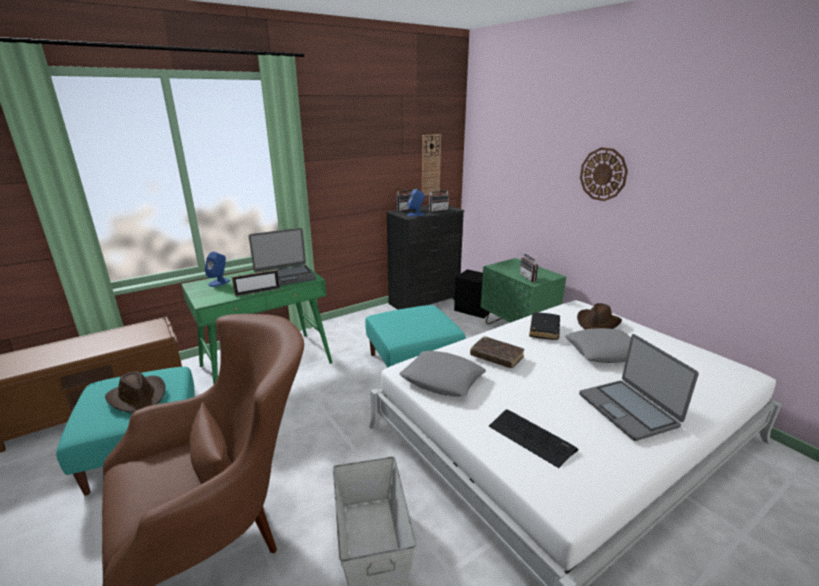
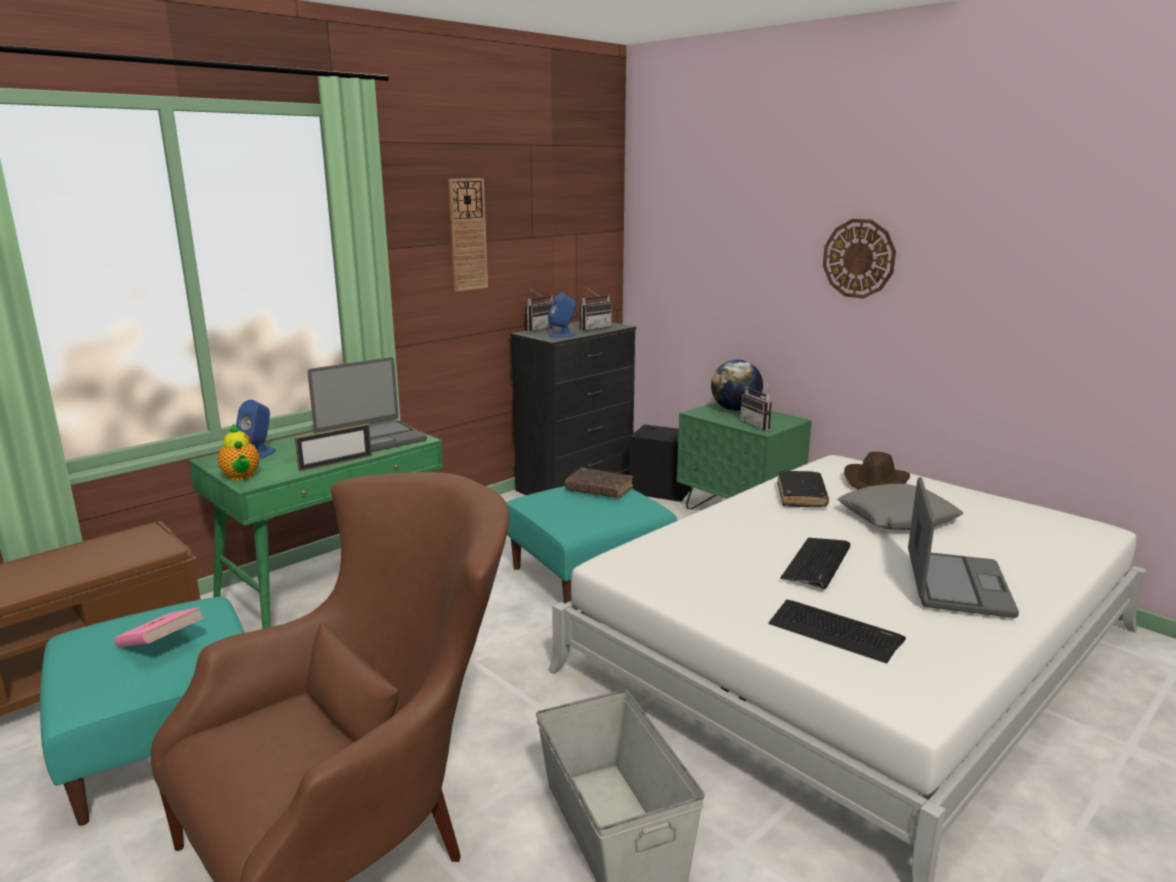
camera: 10 degrees left, 5 degrees down
brown hat [105,371,165,413] -> pink book [114,607,204,648]
grey pillow [399,351,486,397] -> none
wall clock [422,134,441,196] -> wall clock moved to [448,178,488,292]
brown book [470,336,524,369] -> brown book moved to [565,468,633,498]
laptop [579,334,699,441] -> laptop turned 135 degrees counterclockwise [908,477,1019,618]
none -> teapot [218,424,259,481]
none -> globe [711,359,763,411]
none -> keyboard [780,538,850,589]

